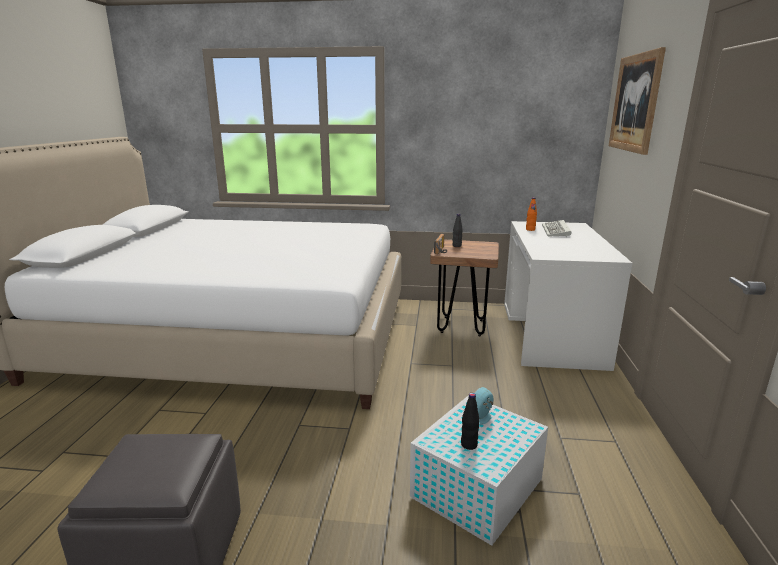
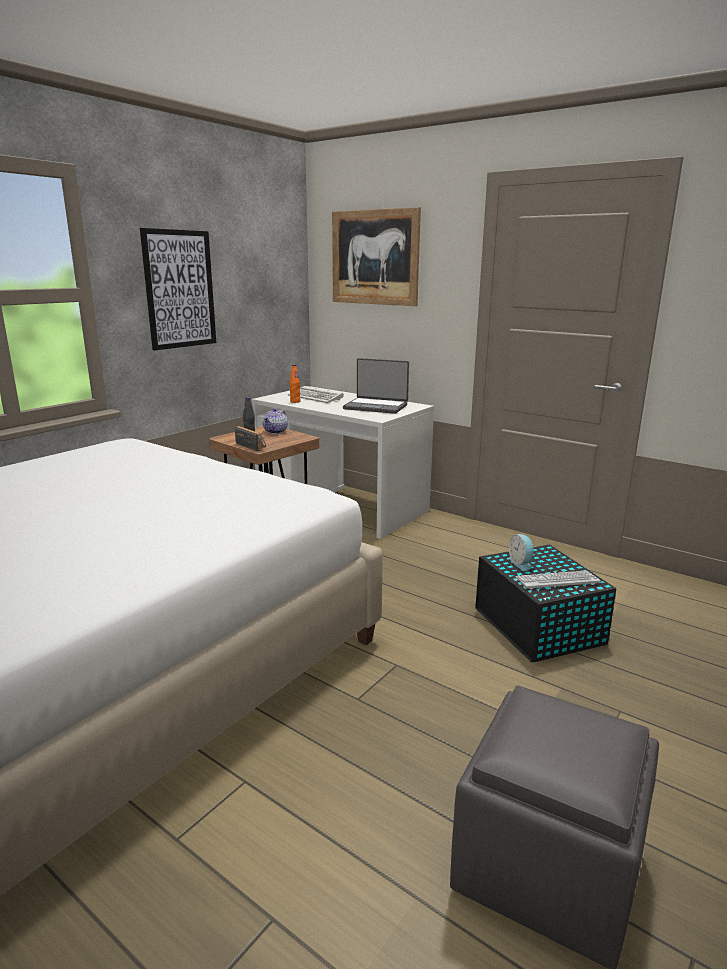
camera: 60 degrees left, 0 degrees up
white storage box [410,395,548,545] -> black storage box [475,545,616,662]
black bottle [461,393,480,450] -> keyboard [515,571,601,589]
none -> picture [140,228,216,351]
none -> teapot [263,408,288,434]
none -> laptop [343,358,409,414]

